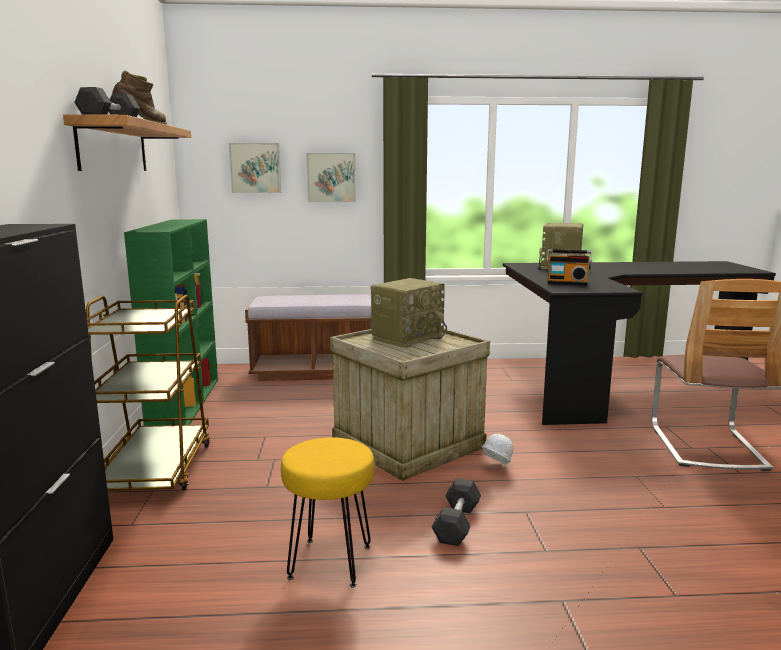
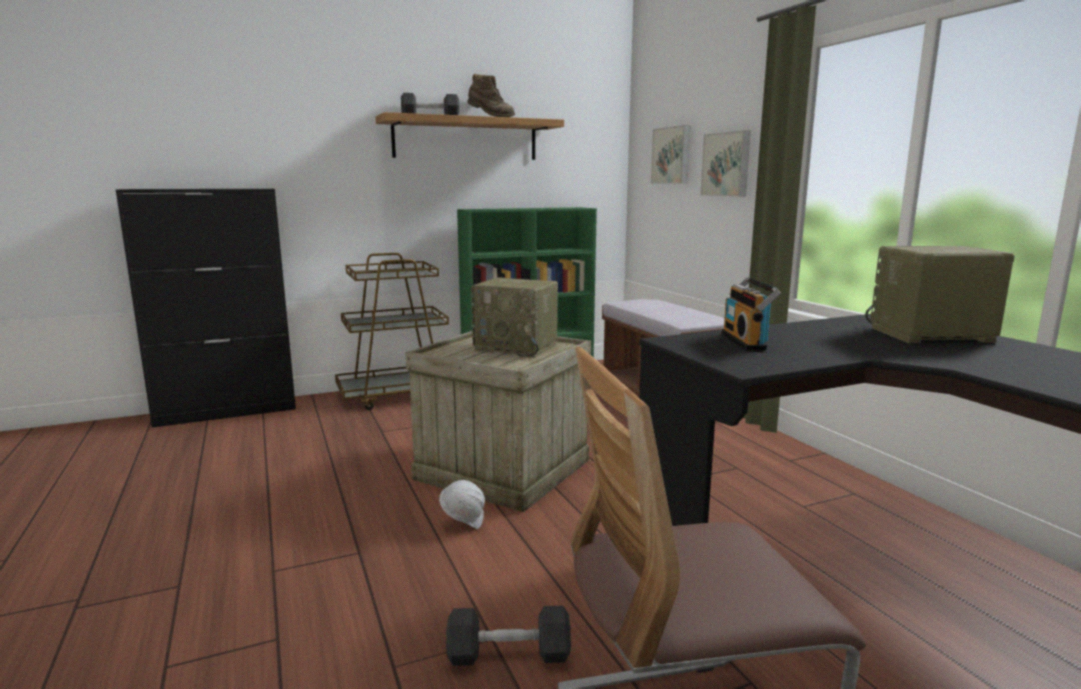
camera: 70 degrees right, 0 degrees up
yellow stool [281,437,375,588] -> none
black dumbbell [432,478,481,546] -> black dumbbell moved to [446,606,571,666]

